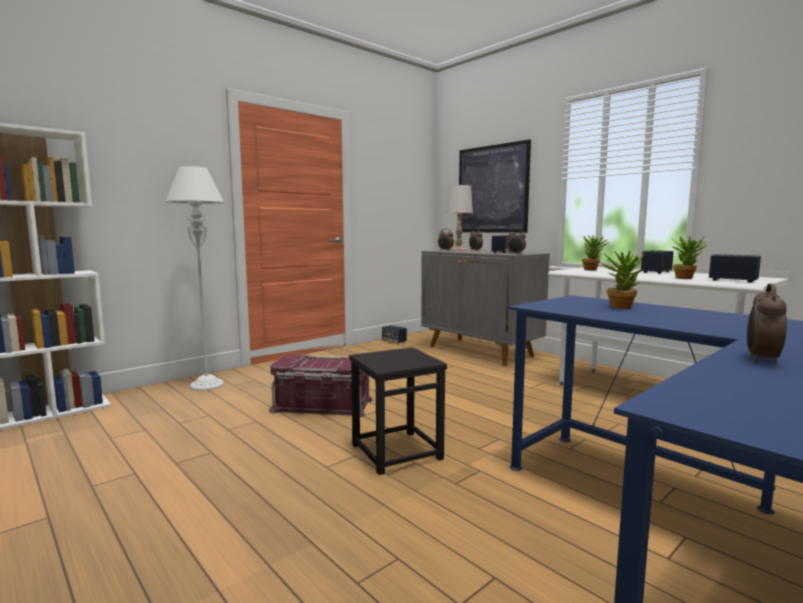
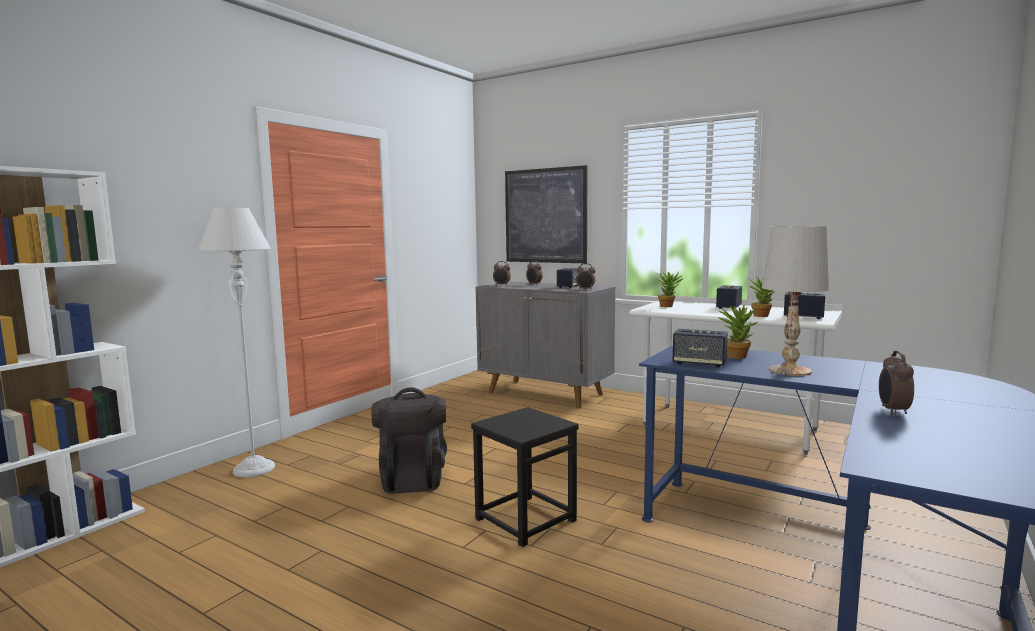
camera: 15 degrees left, 0 degrees up
red storage box [269,354,373,417] -> black backpack [372,387,447,494]
speaker [382,325,407,344] -> speaker moved to [673,329,728,368]
white table lamp [446,185,473,250] -> white table lamp moved to [762,226,830,376]

